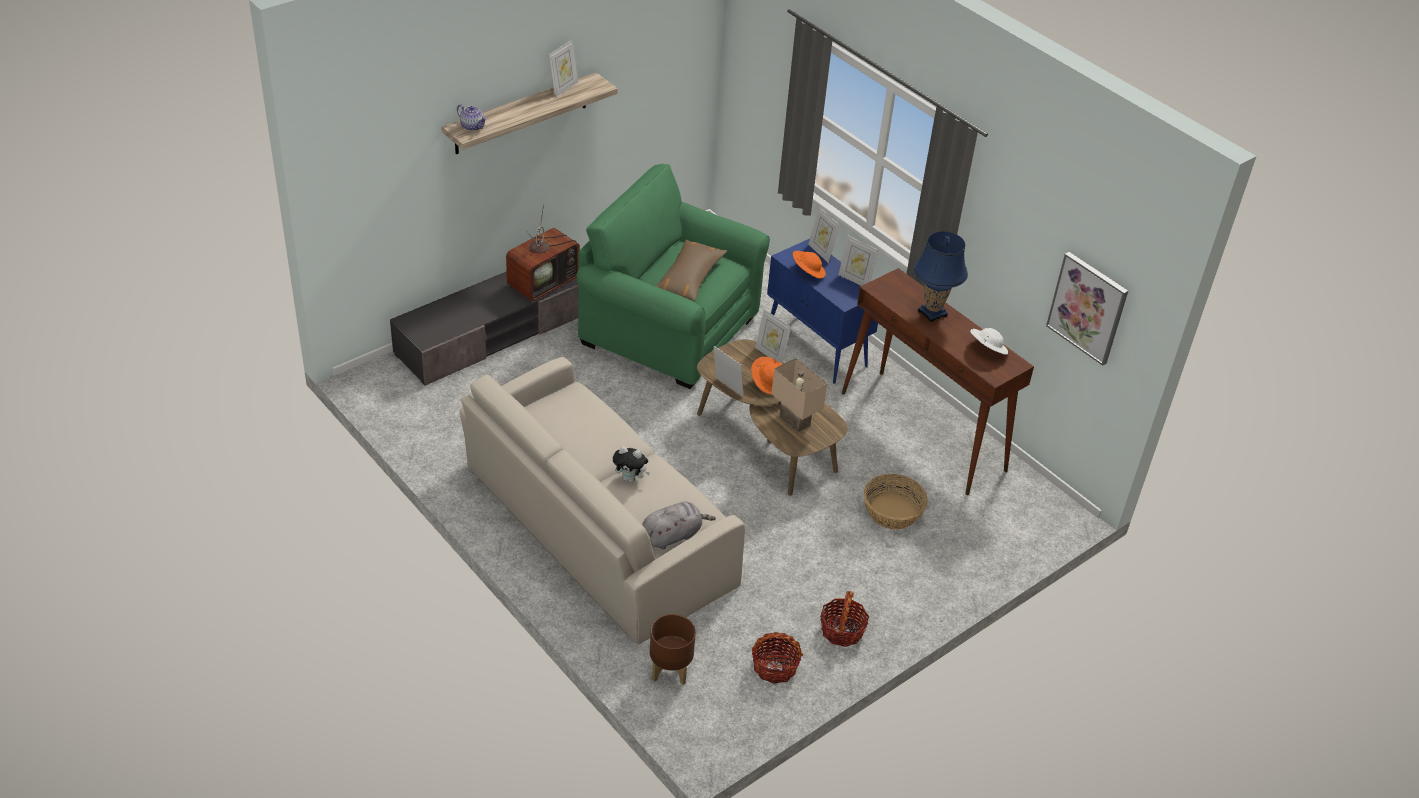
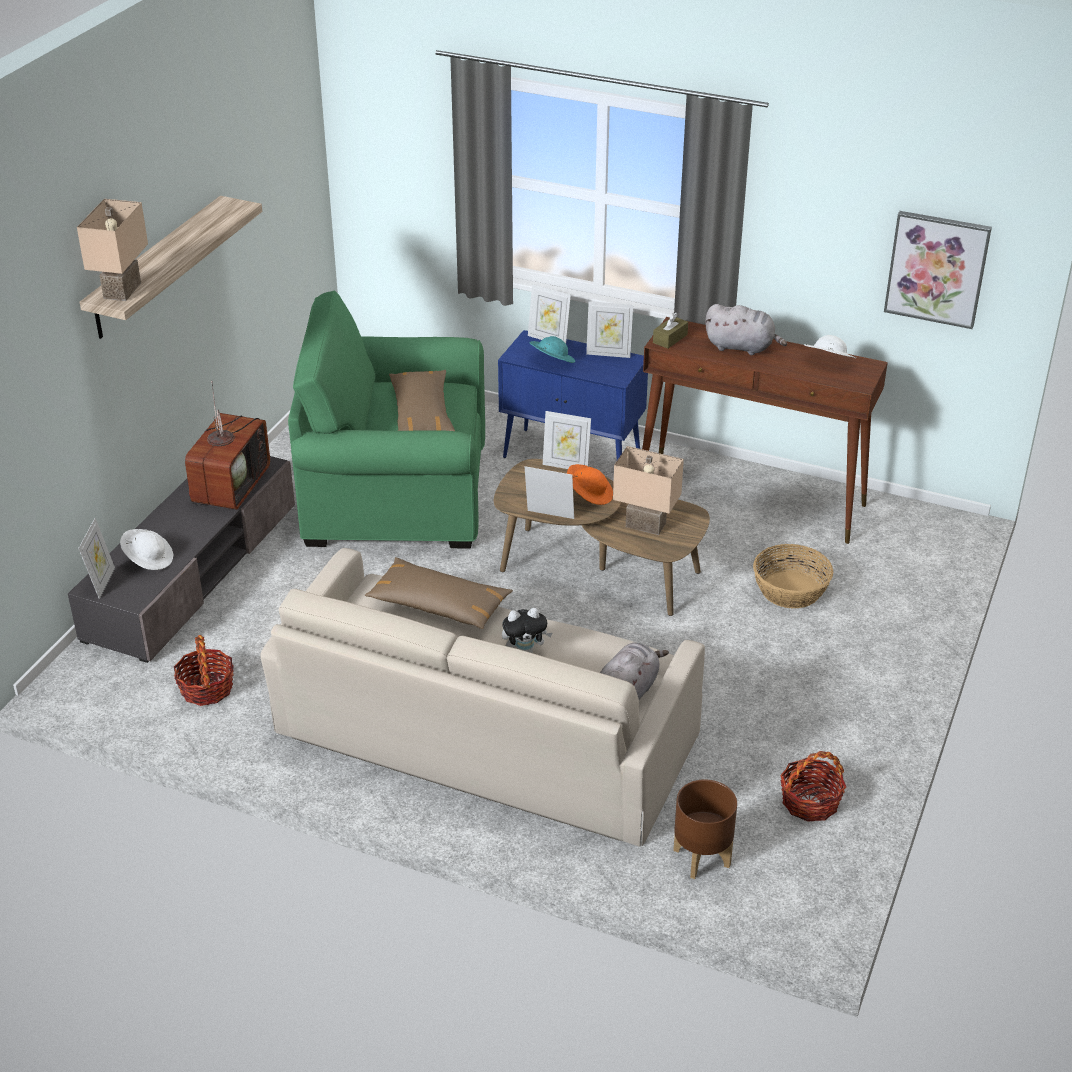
camera: 25 degrees left, 5 degrees down
teapot [457,104,487,131] -> beige table lamp [77,199,148,301]
picture frame [549,40,578,98] -> picture frame moved to [78,518,115,599]
orange hat [793,251,826,279] -> turquoise hat [529,336,575,363]
basket [820,591,869,647] -> basket moved to [174,635,234,706]
blue table lamp [914,231,968,323] -> grey plush toy [705,304,787,355]
none -> white hat [120,529,173,570]
none -> brown pillow [365,557,513,629]
none -> brown tissue box [653,312,688,349]

